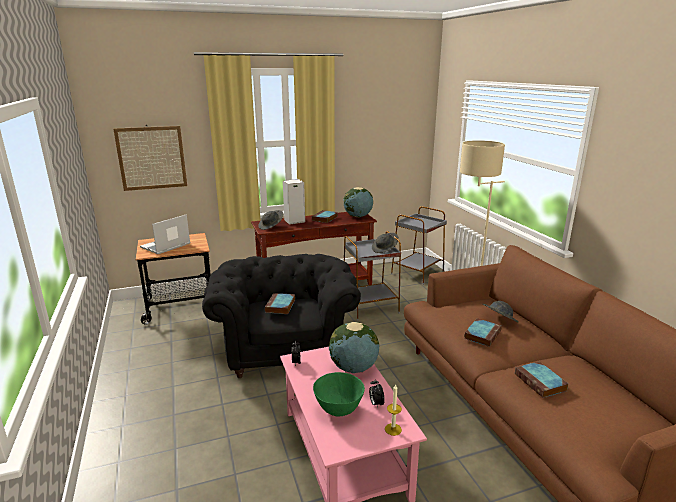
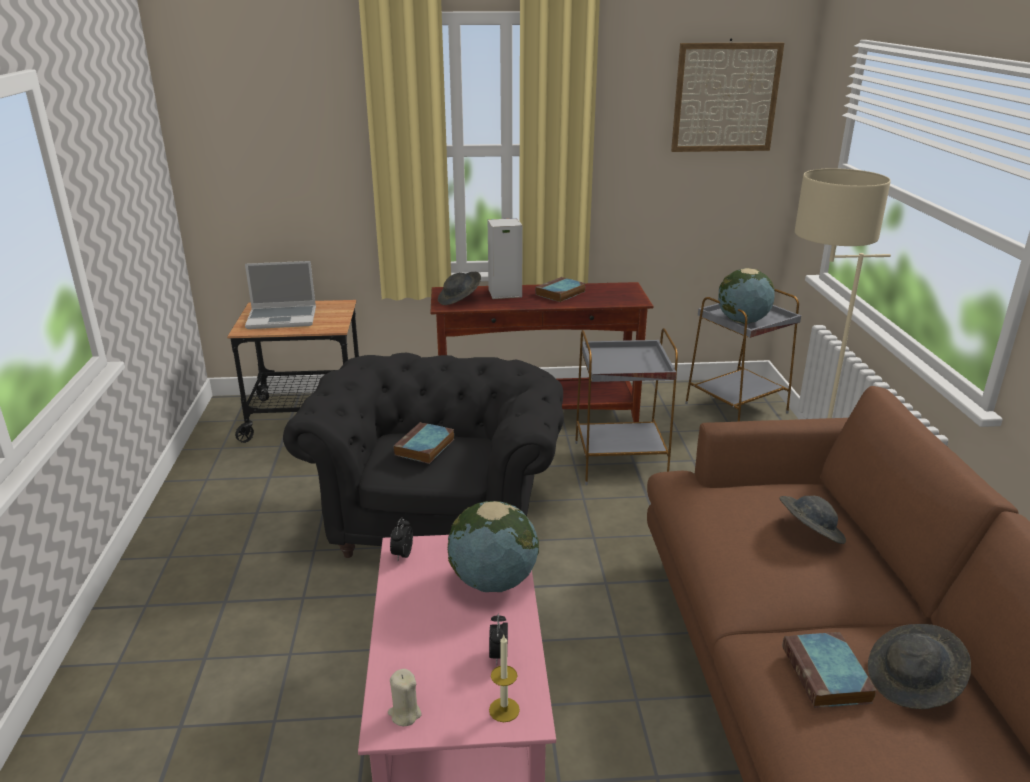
camera: 15 degrees right, 5 degrees up
picture [113,125,187,191] -> picture moved to [671,39,784,152]
laptop [140,214,190,254] -> laptop turned 150 degrees counterclockwise [245,261,316,329]
green bowl [313,372,365,416] -> none
globe [343,187,373,217] -> globe moved to [718,268,775,324]
grey hat [372,233,399,253] -> grey hat moved to [868,624,971,709]
book [464,318,502,347] -> none
none -> beige candle [388,669,422,726]

